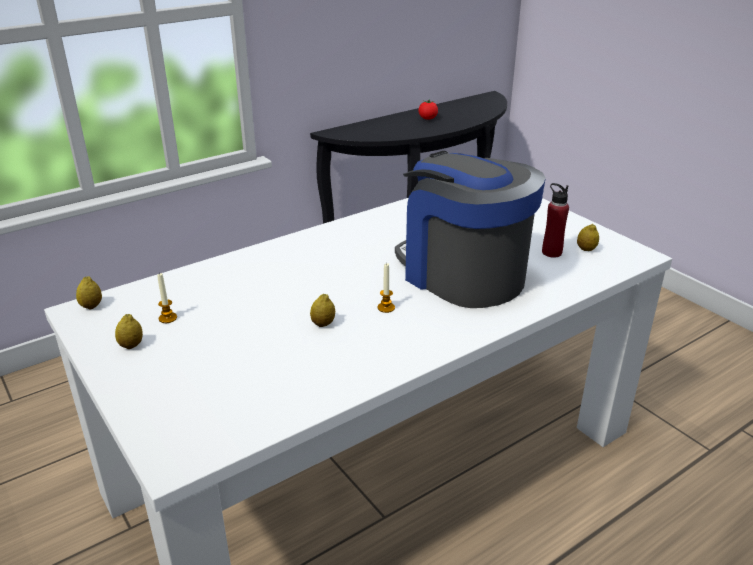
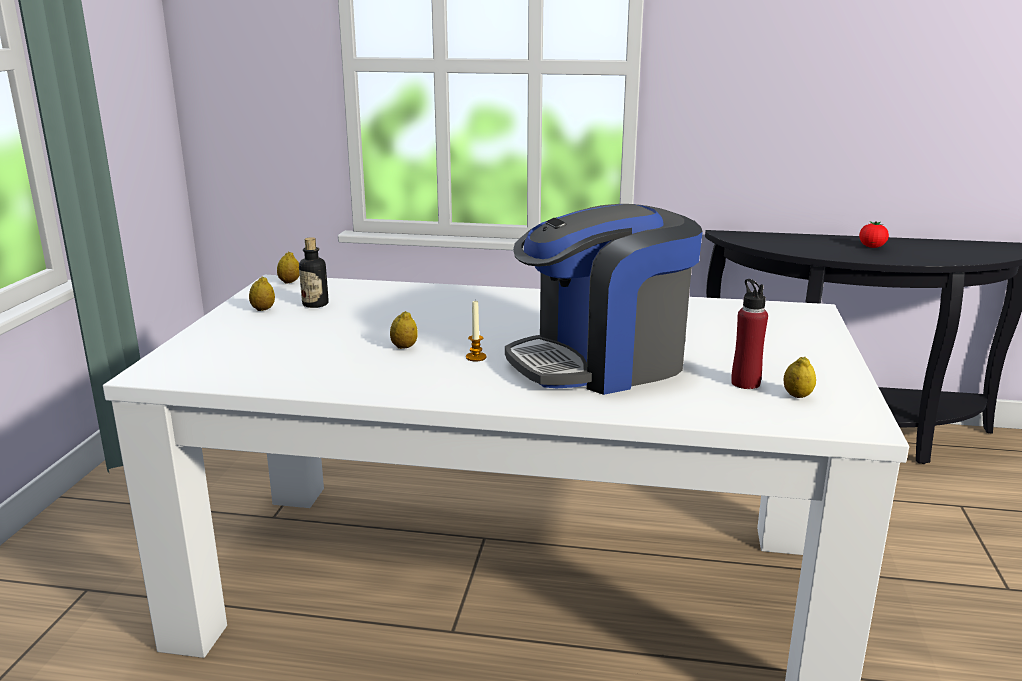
camera: 45 degrees right, 10 degrees down
candle [157,273,177,323] -> bottle [299,237,329,308]
coffee machine [395,151,546,308] -> coffee machine turned 120 degrees counterclockwise [505,204,703,395]

